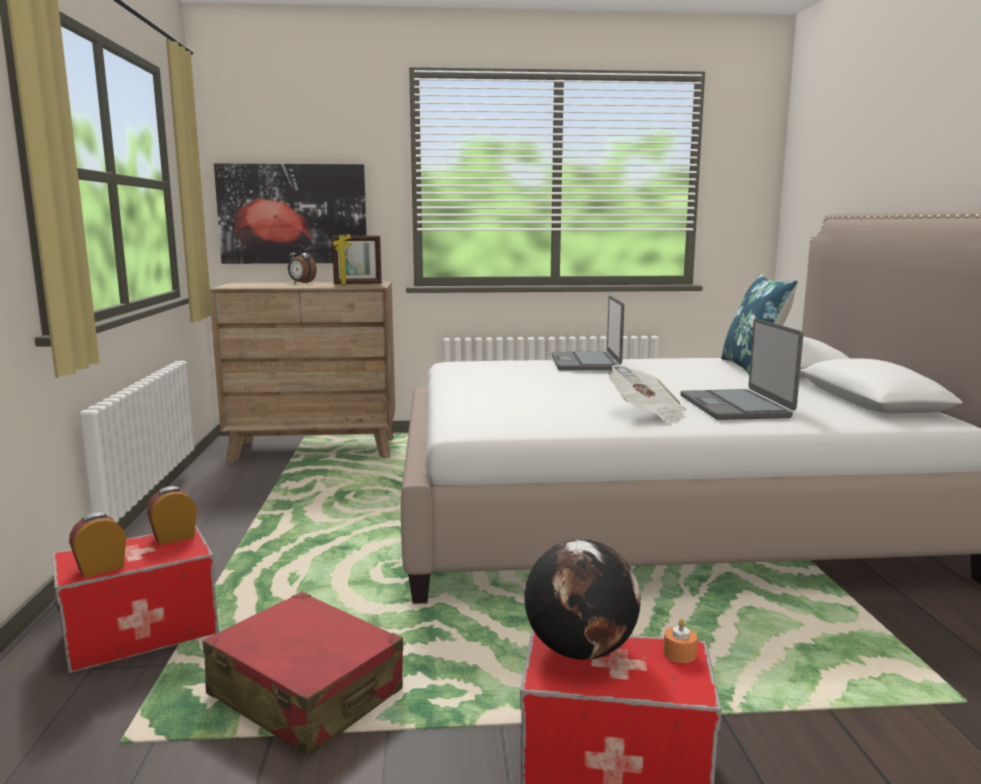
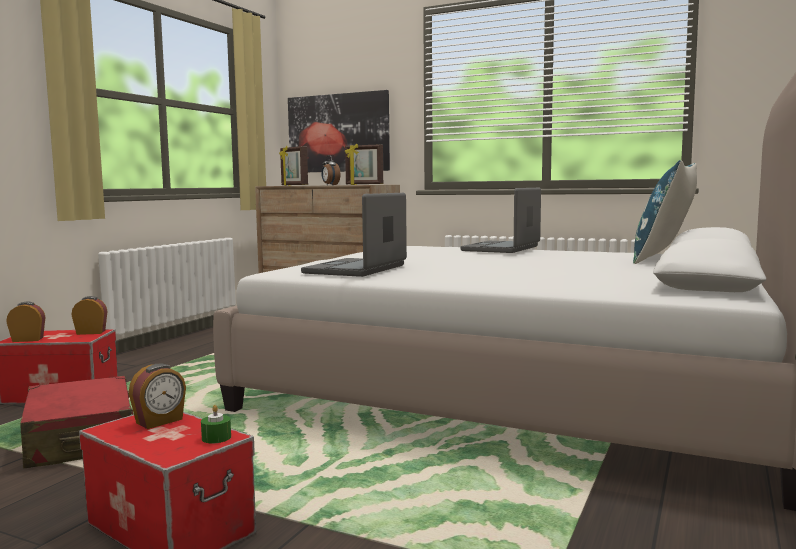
camera: 30 degrees right, 5 degrees down
globe [524,539,641,660] -> alarm clock [129,364,186,429]
newspaper [609,365,686,424] -> none
orange candle [663,619,698,663] -> green candle [201,405,231,443]
laptop [681,318,803,420] -> laptop moved to [301,193,407,277]
none -> picture frame [279,146,308,186]

